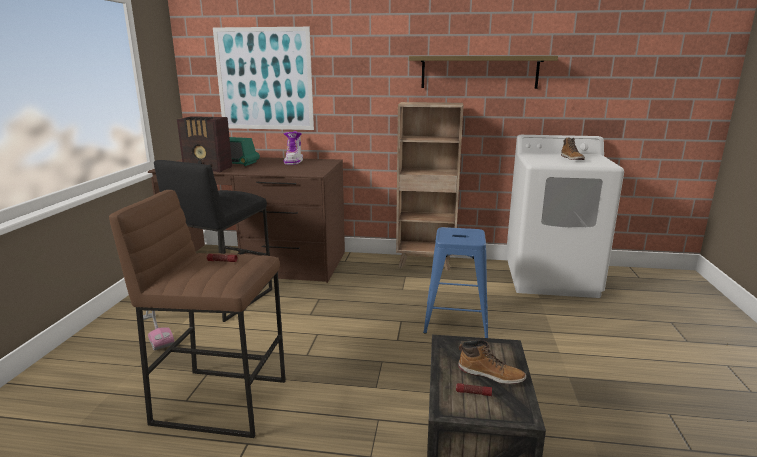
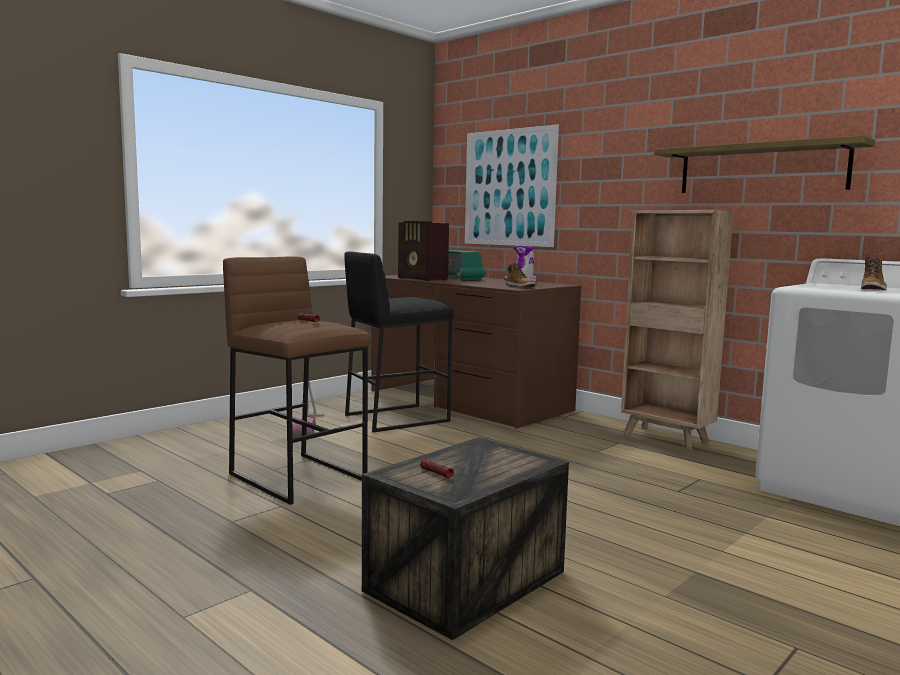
camera: 35 degrees right, 10 degrees down
blue stool [423,227,488,338] -> none
boot [458,340,526,384] -> boot moved to [506,263,536,287]

